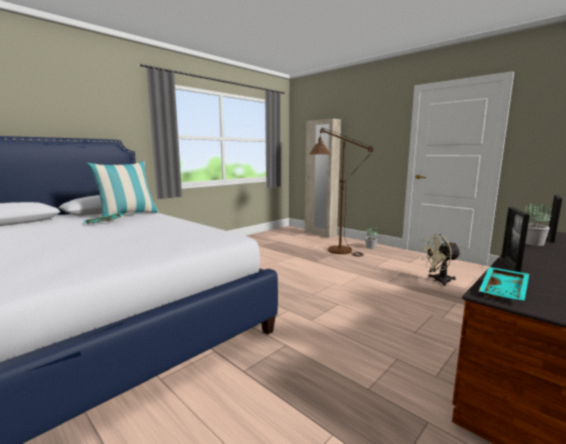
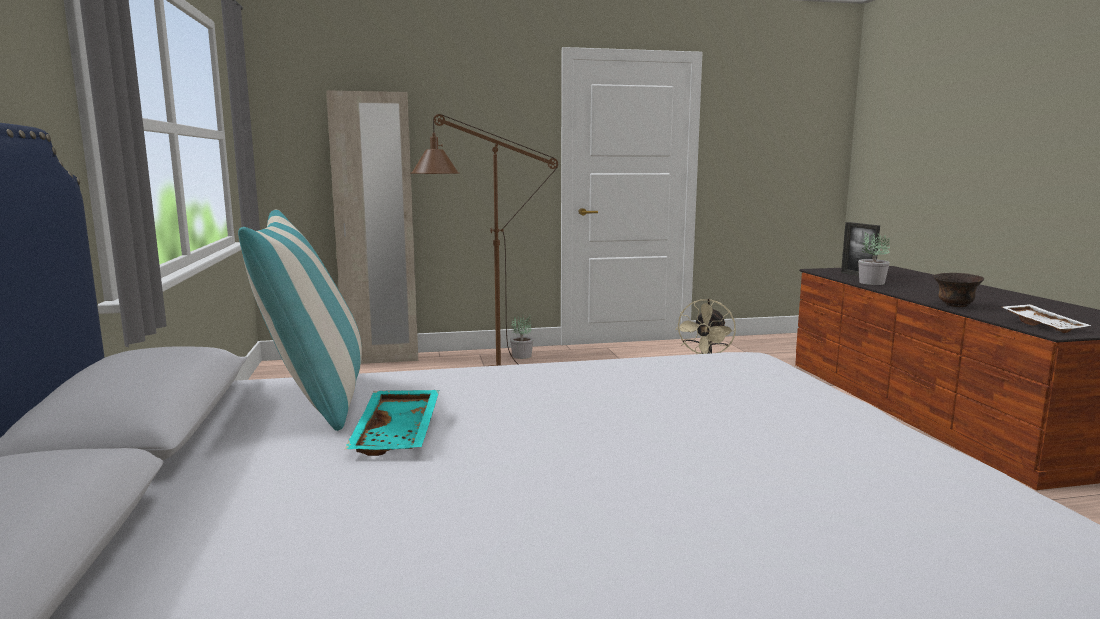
camera: 55 degrees left, 0 degrees up
turquoise tray [479,267,529,301] -> white tray [1002,304,1091,333]
picture frame [501,207,530,272] -> brown bowl [933,273,984,307]

